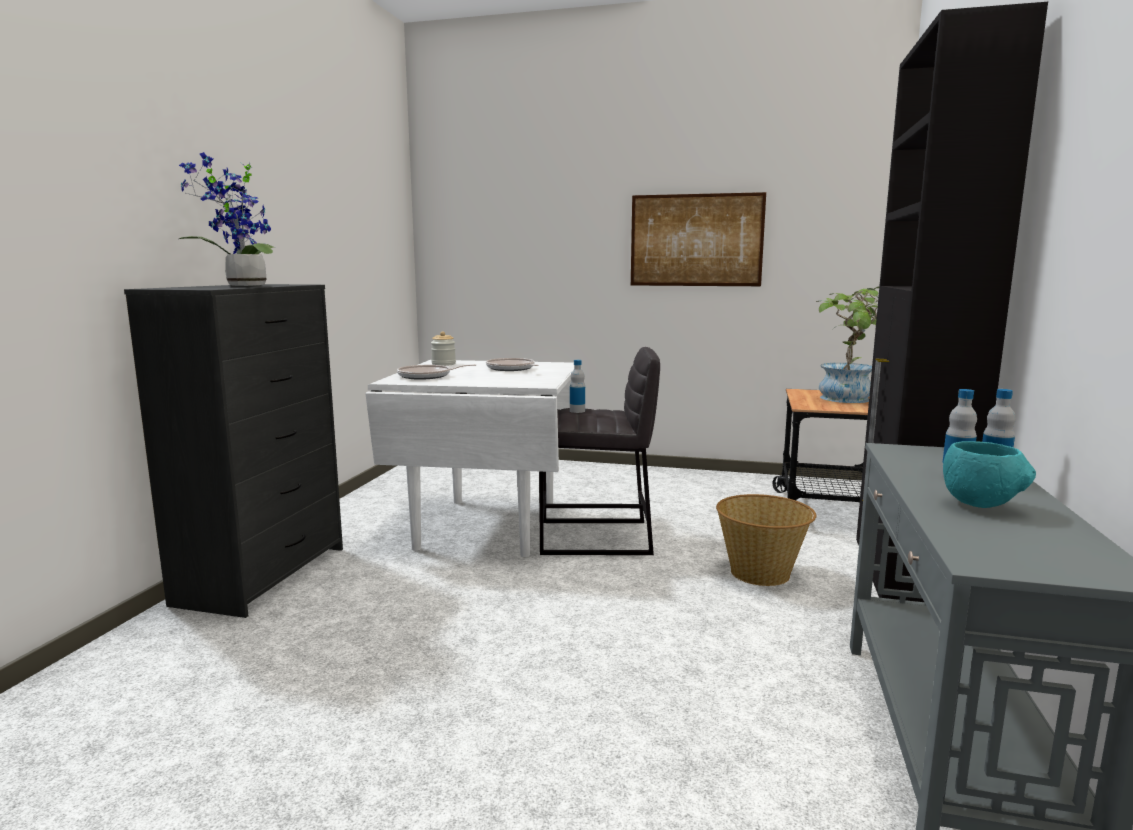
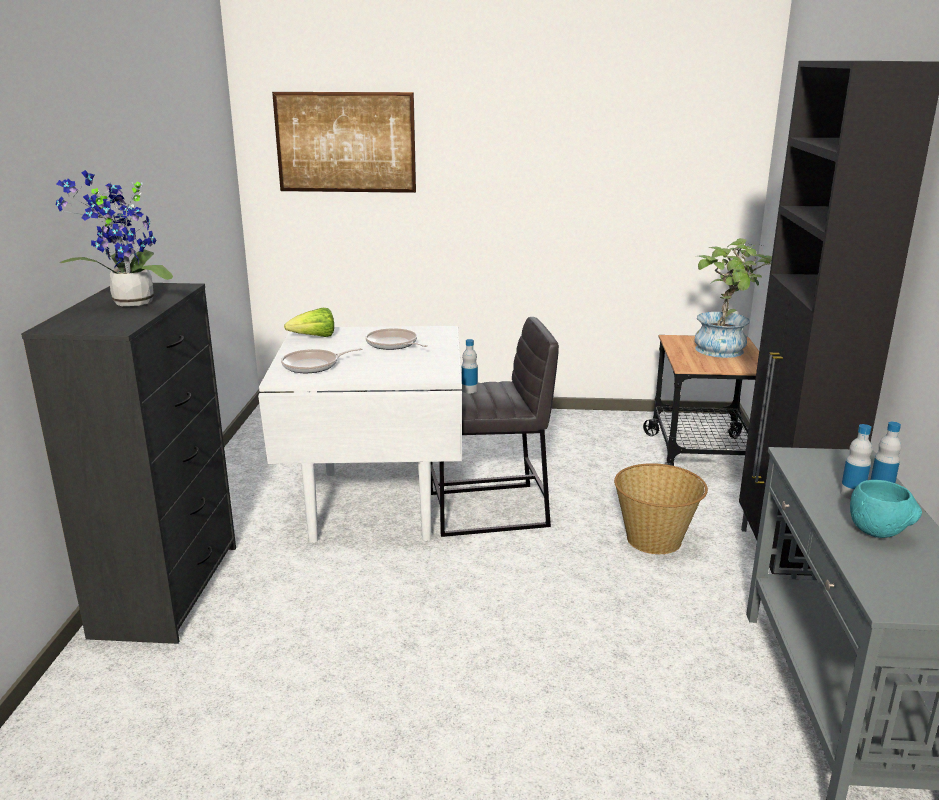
camera: 10 degrees left, 10 degrees up
jar [431,331,456,366] -> lettuce [284,308,334,337]
picture [631,192,766,286] -> picture moved to [272,92,416,193]

